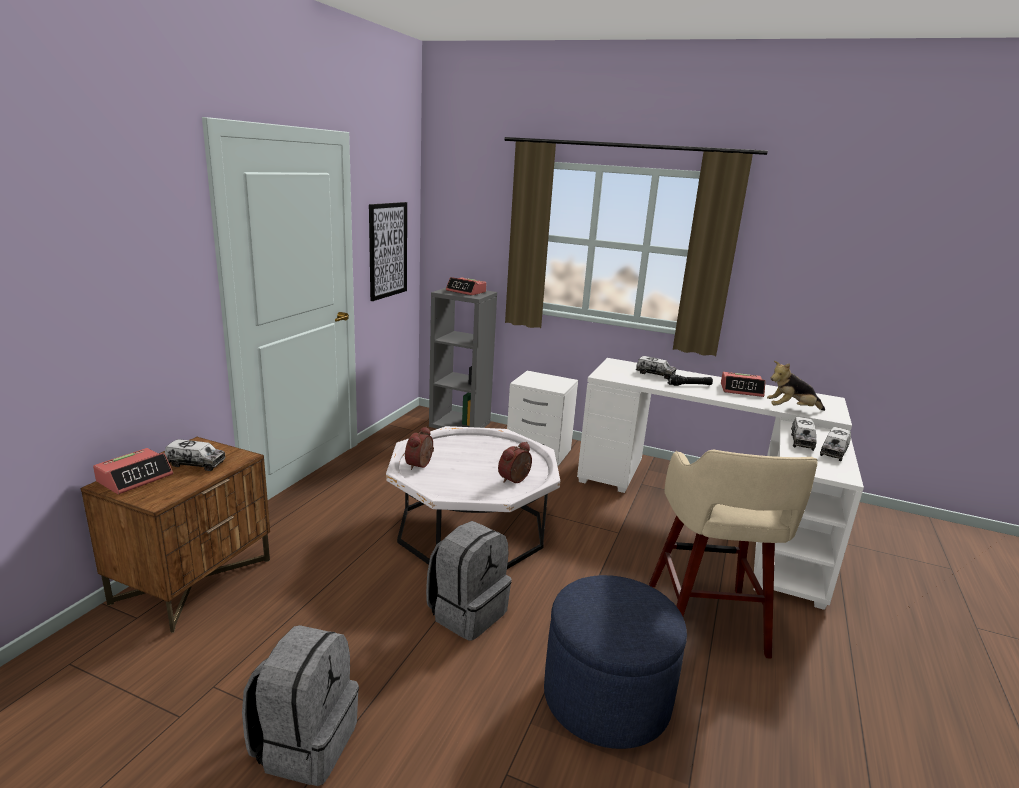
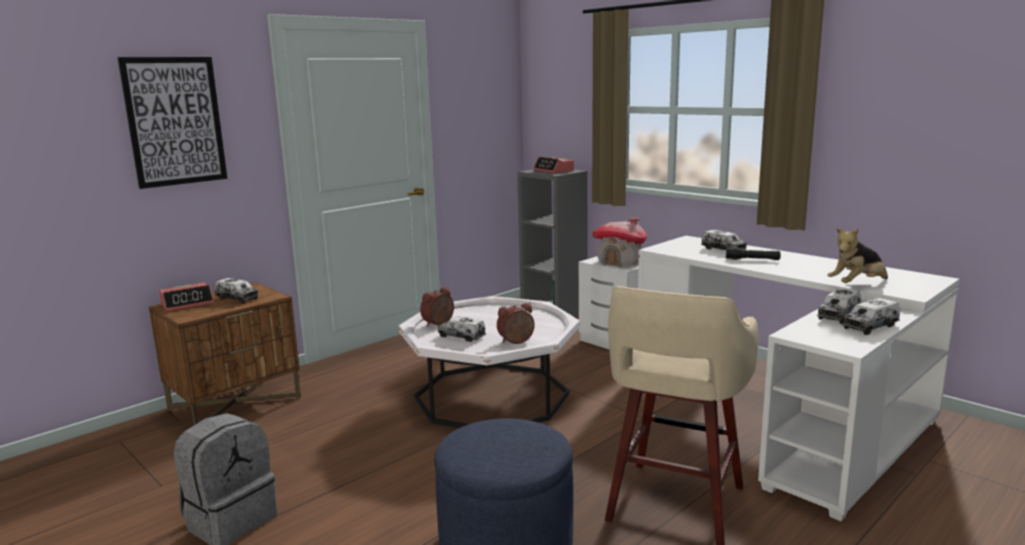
camera: 25 degrees right, 5 degrees down
picture [369,202,407,301] -> picture moved to [118,57,227,189]
grey backpack [426,521,512,641] -> none
alarm clock [721,372,766,397] -> none
plush toy [767,361,825,411] -> plush toy turned 45 degrees counterclockwise [827,227,888,283]
none -> toy truck [438,316,486,342]
none -> toy house [592,218,647,267]

